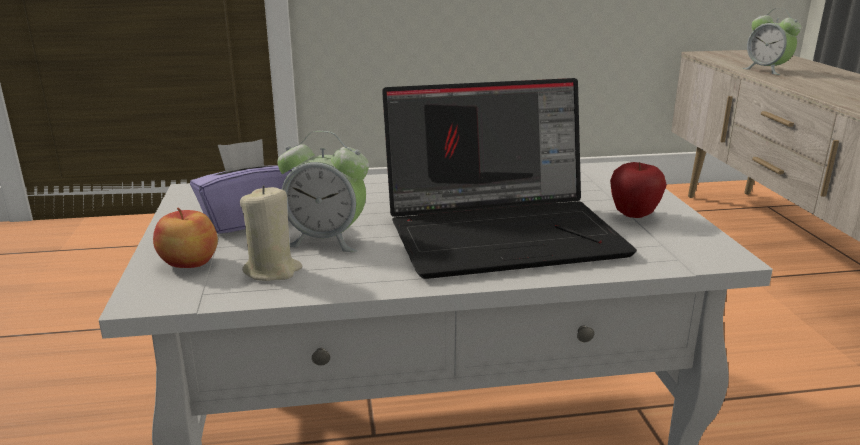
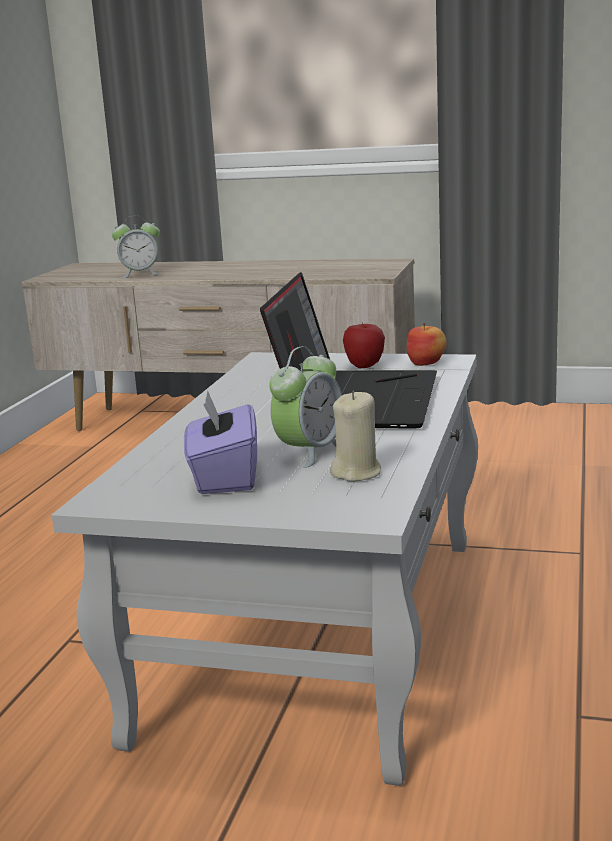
camera: 65 degrees left, 5 degrees down
apple [153,208,218,268] -> apple moved to [407,323,447,366]

